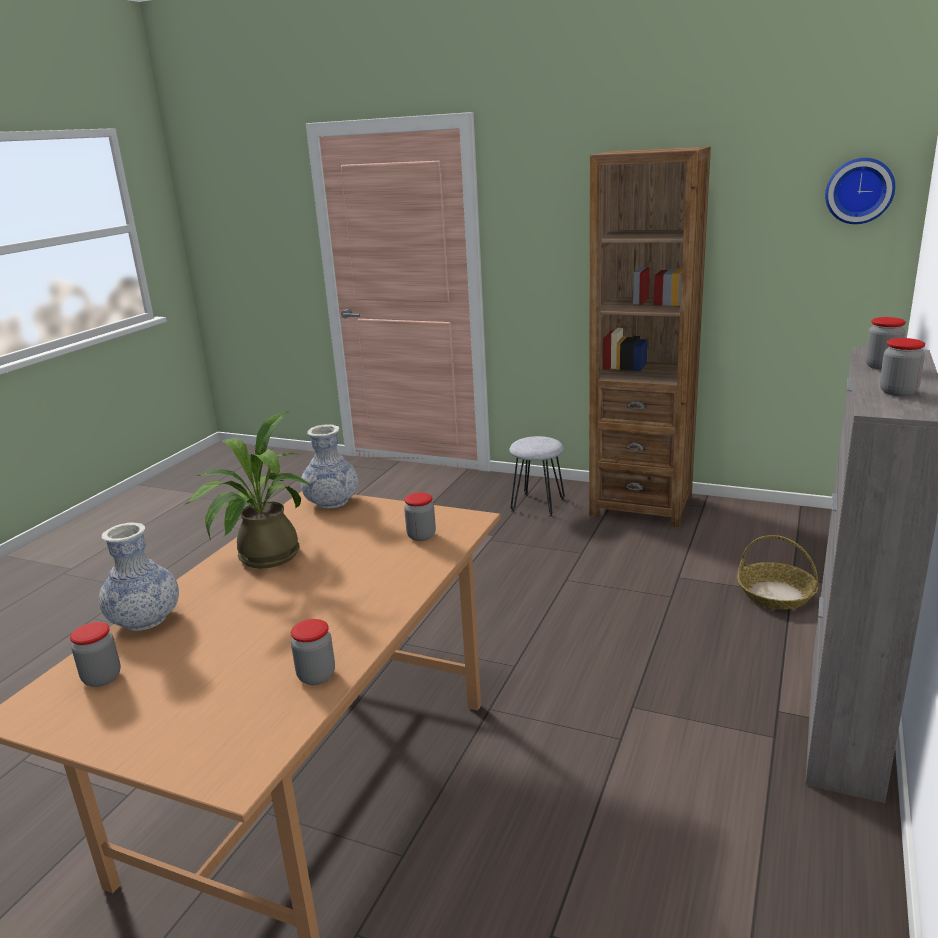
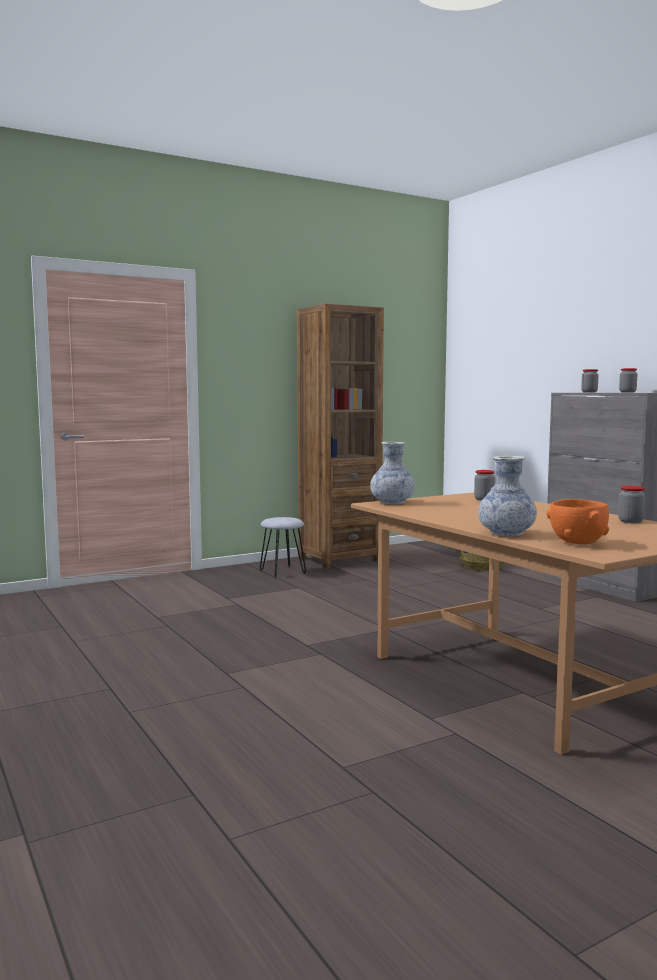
camera: 55 degrees left, 15 degrees down
jar [70,622,121,687] -> orange bowl [546,499,609,544]
potted plant [184,411,310,568] -> none
wall clock [825,158,895,224] -> none

